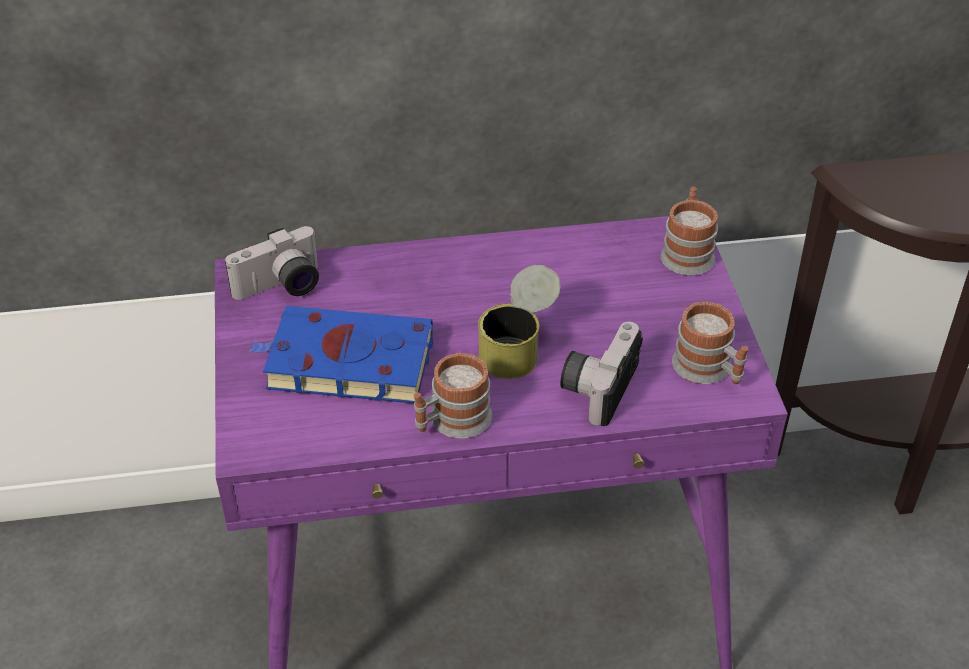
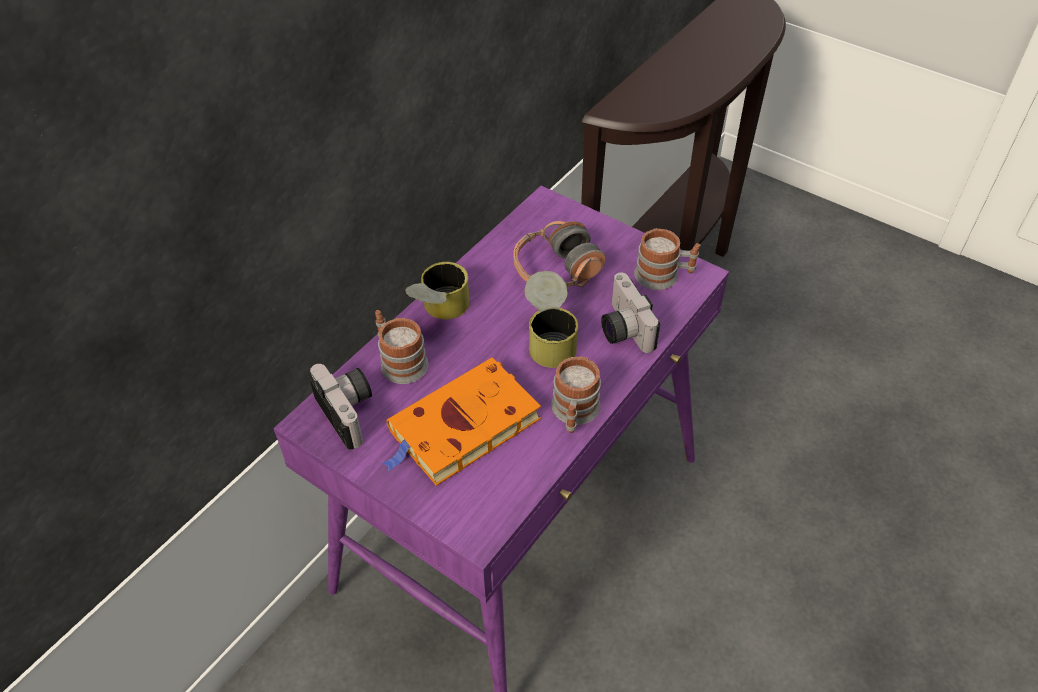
camera: 45 degrees left, 5 degrees up
camera [225,226,319,300] -> camera turned 45 degrees counterclockwise [309,364,372,449]
blue book [248,306,433,404] -> orange book [382,357,541,486]
mug [661,187,718,276] -> mug moved to [375,310,428,384]
none -> can [405,262,470,320]
none -> headphones [513,221,606,287]

